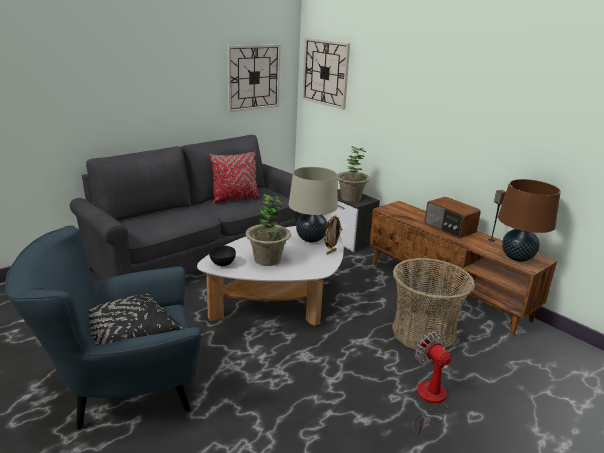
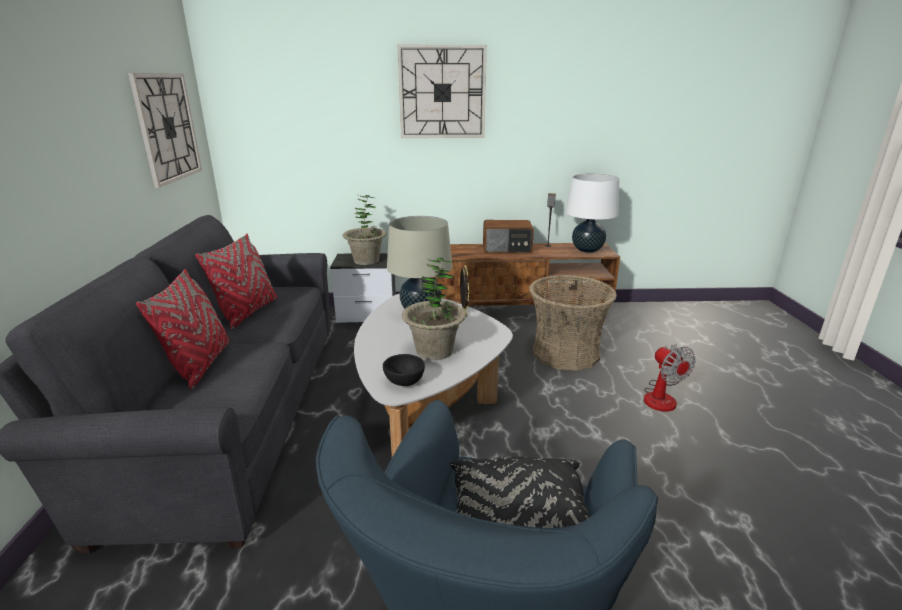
camera: 50 degrees left, 0 degrees up
wall clock [302,38,350,110] -> wall clock moved to [397,45,487,138]
fan [412,331,452,435] -> fan turned 120 degrees counterclockwise [644,344,696,412]
brown table lamp [498,179,561,262] -> white table lamp [565,174,619,253]
none -> red pillow [136,269,229,390]

